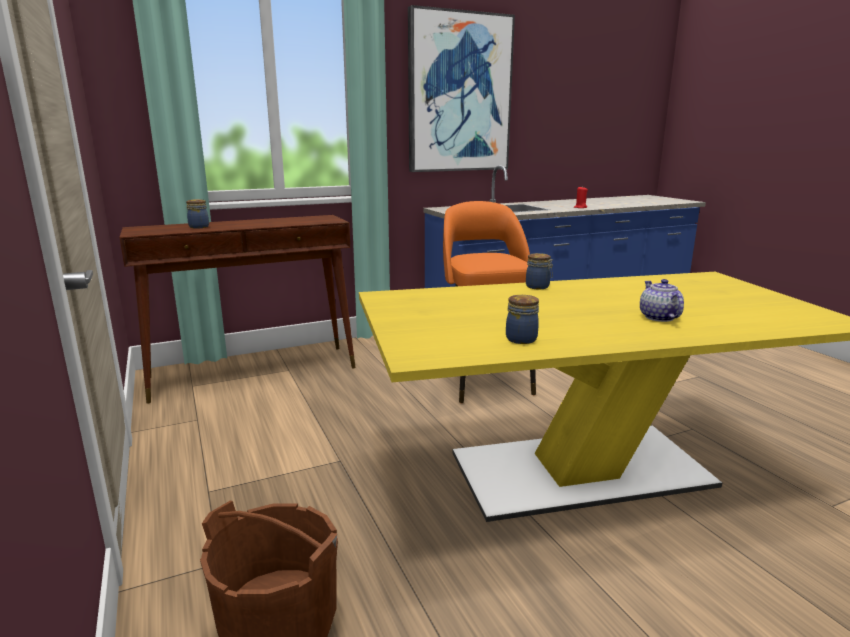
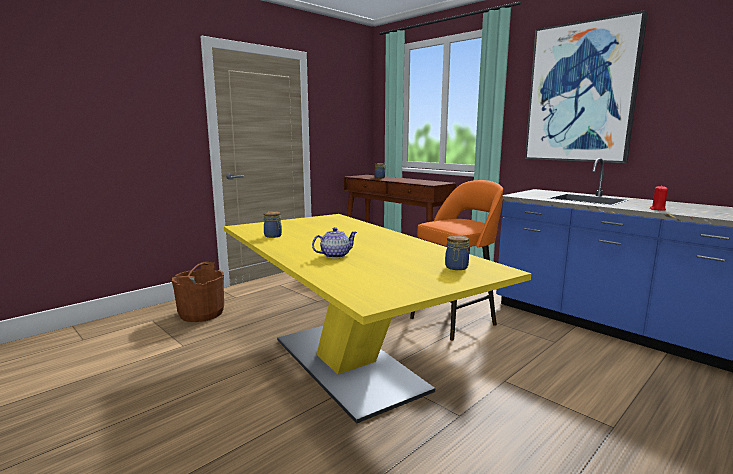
camera: 70 degrees right, 5 degrees down
jar [526,253,553,289] -> jar moved to [445,235,469,270]

